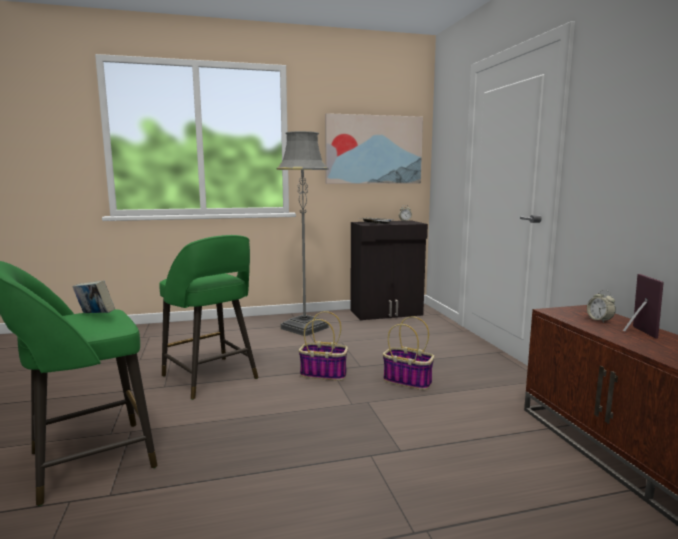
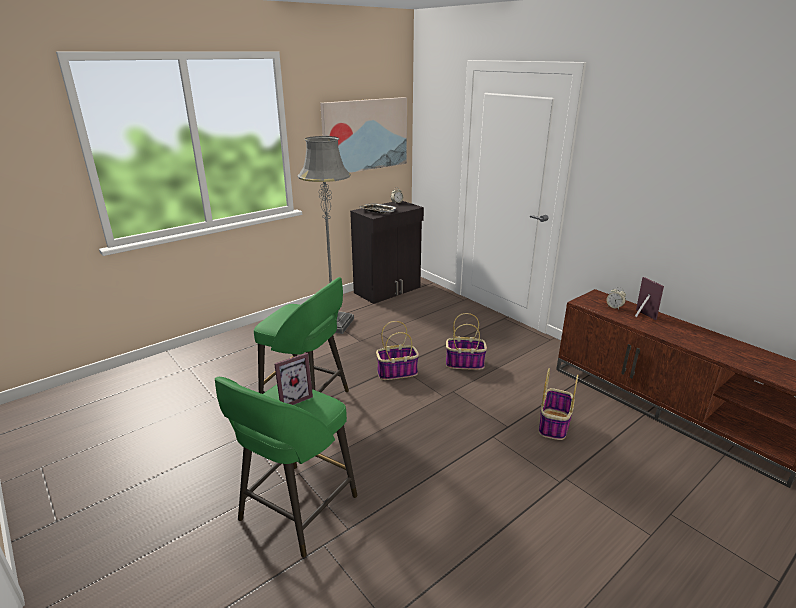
camera: 25 degrees left, 15 degrees up
book [72,281,115,313] -> picture frame [274,353,313,405]
none -> basket [539,368,578,440]

